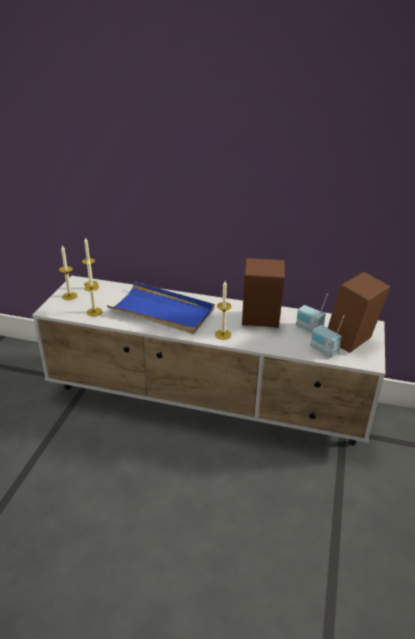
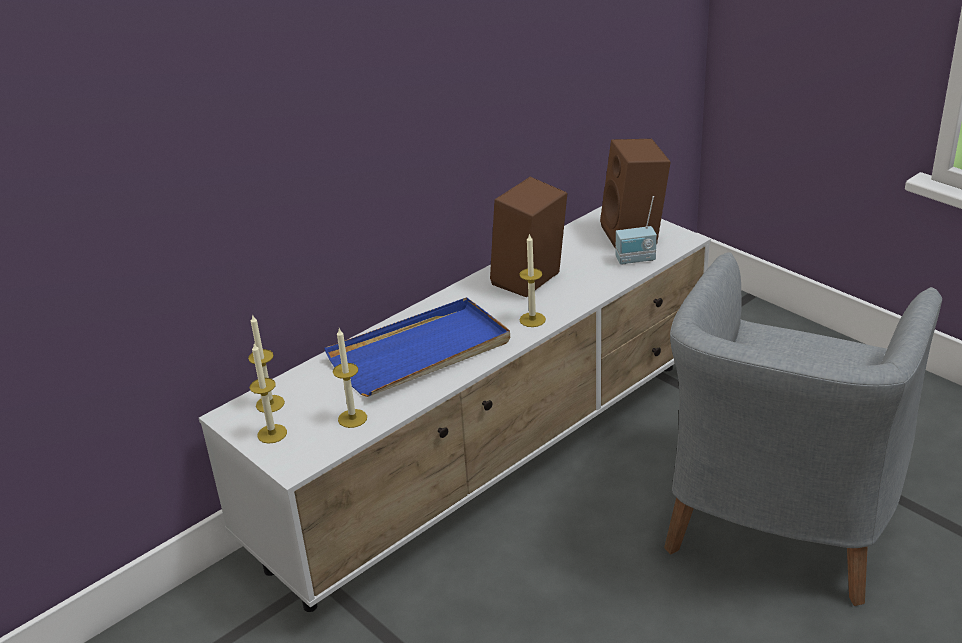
camera: 55 degrees left, 0 degrees up
radio [296,293,328,333] -> none
none -> grey armchair [664,252,942,606]

